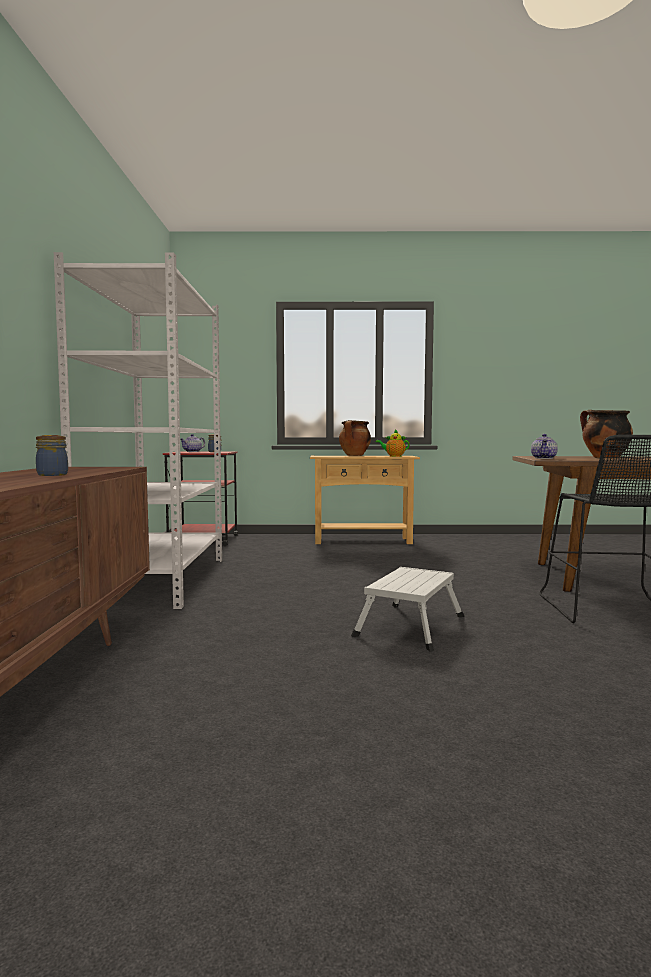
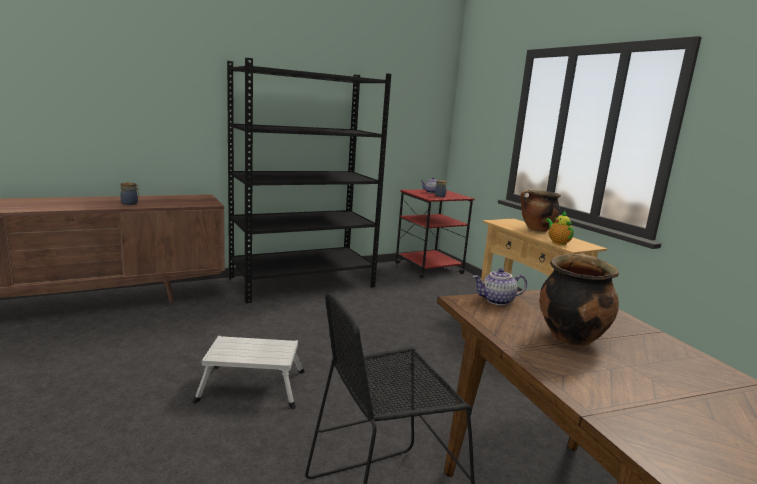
camera: 60 degrees right, 10 degrees up
white bookcase [54,252,222,609] -> black bookcase [227,58,391,303]

